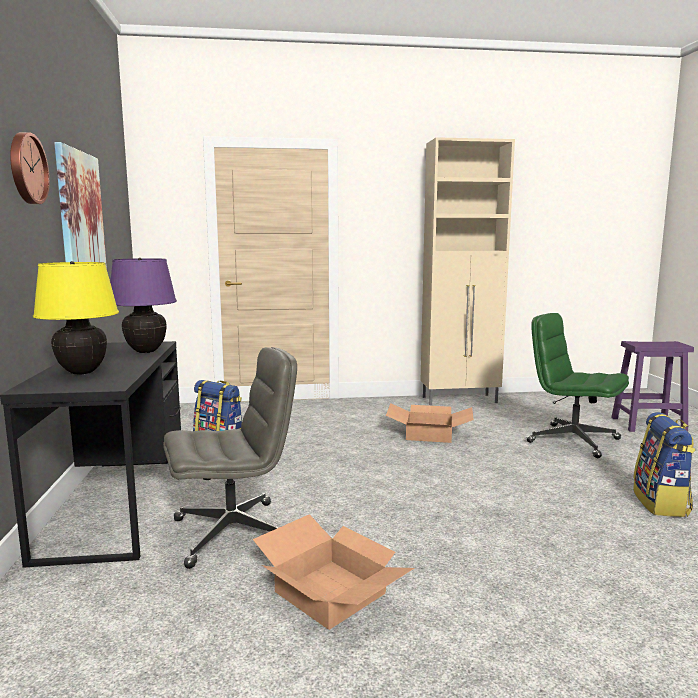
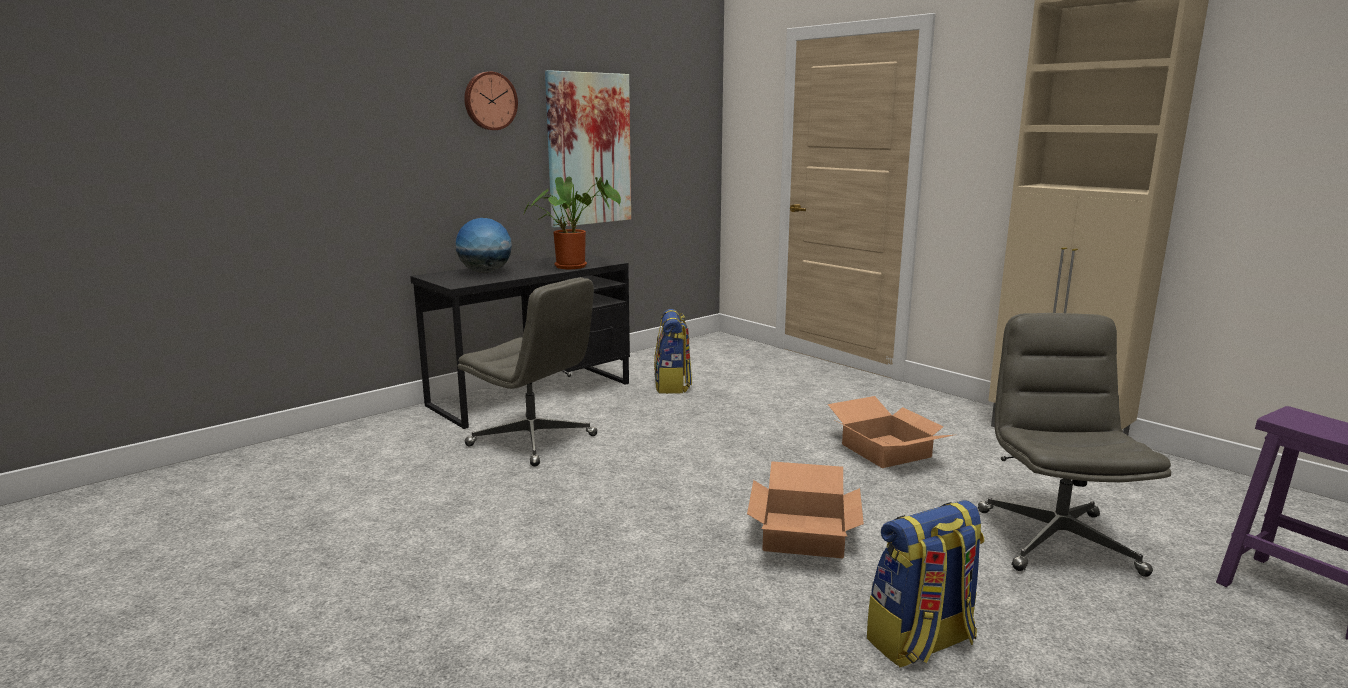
camera: 55 degrees right, 5 degrees up
yellow table lamp [33,261,119,375] -> globe [456,218,512,273]
purple table lamp [110,258,177,353] -> potted plant [524,177,621,269]
cardboard box [253,514,414,630] -> cardboard box moved to [747,461,864,558]
green office chair [527,313,629,458] -> grey office chair [978,313,1171,577]

